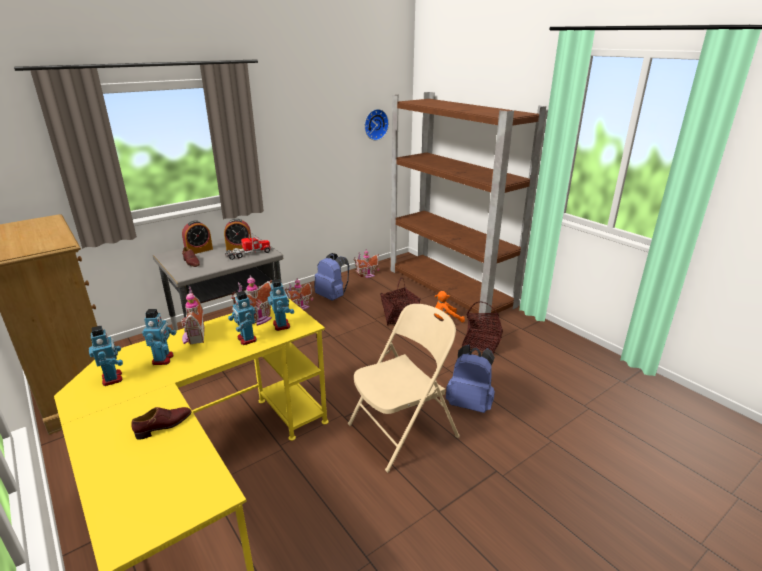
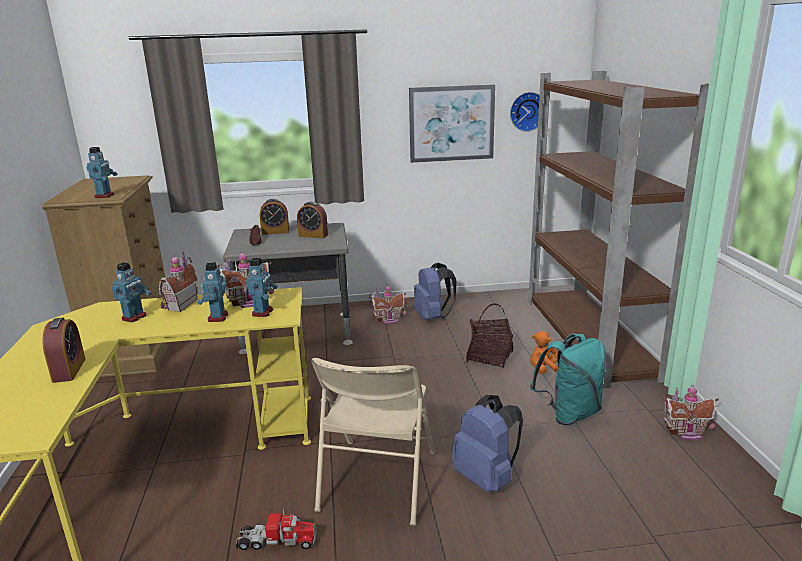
camera: 30 degrees right, 5 degrees down
toy robot [89,326,123,386] -> toy robot moved to [86,147,118,198]
brown shoe [131,407,192,440] -> alarm clock [43,318,86,383]
toy truck [225,234,272,260] -> toy truck moved to [236,508,317,550]
beige chair [348,304,460,473] -> beige chair turned 105 degrees clockwise [311,358,436,526]
toy house [354,249,380,278] -> toy house moved to [663,384,719,440]
basket [462,302,503,354] -> turquoise backpack [530,334,606,425]
none -> picture [409,85,495,163]

